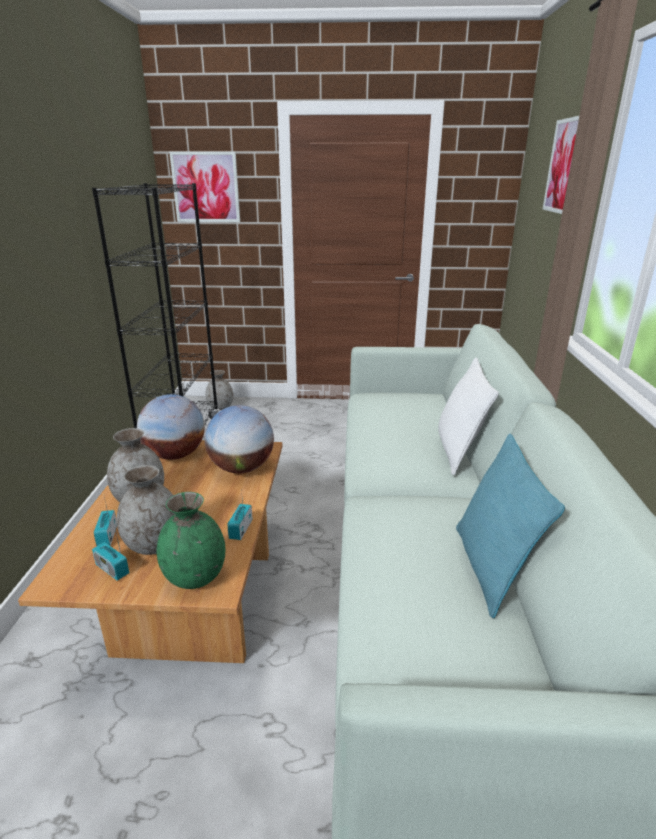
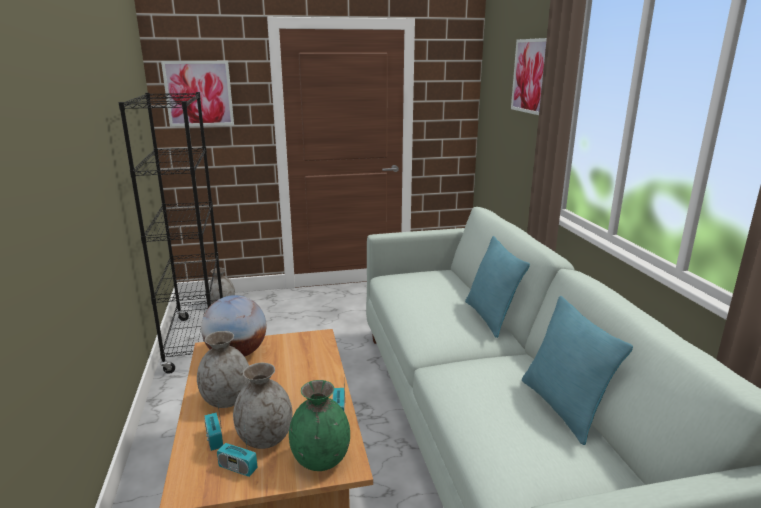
camera: 15 degrees left, 5 degrees down
globe [205,405,274,473] -> none
white pillow [438,357,499,475] -> turquoise pillow [465,236,530,338]

